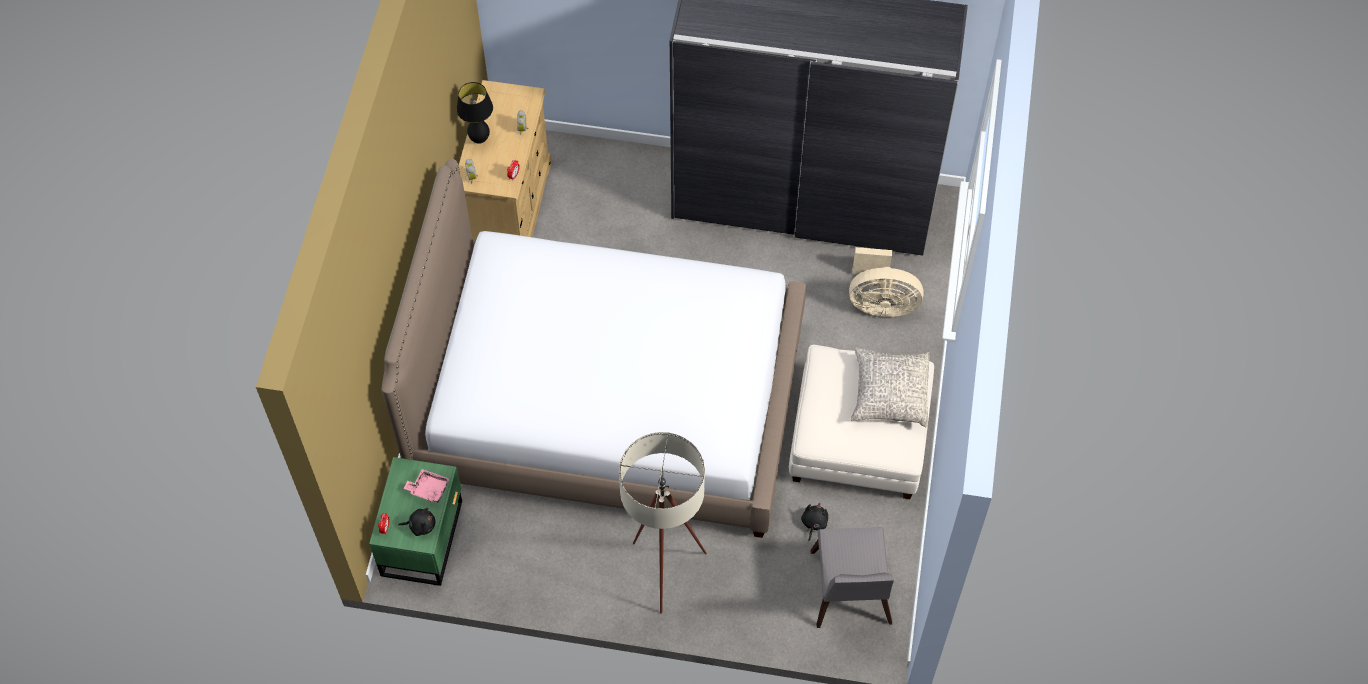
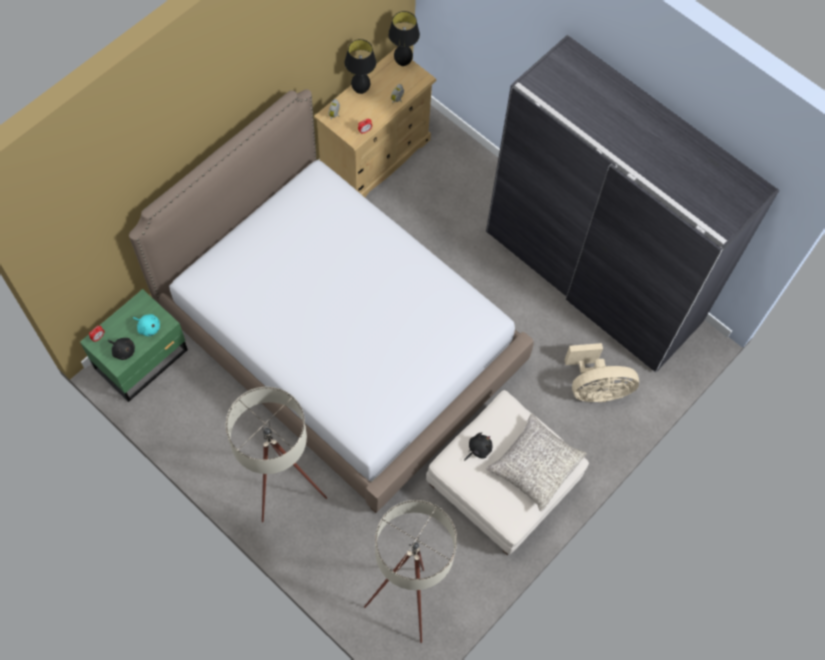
camera: 30 degrees right, 5 degrees up
pink tray [403,469,449,503] -> turquoise plush toy [133,314,160,336]
black plush toy [801,503,828,541] -> black plush toy moved to [464,432,492,461]
grey chair [810,527,894,628] -> beige floor lamp [364,500,457,643]
beige fan [849,247,924,317] -> beige fan turned 45 degrees counterclockwise [565,343,639,403]
none -> black table lamp [388,11,420,66]

